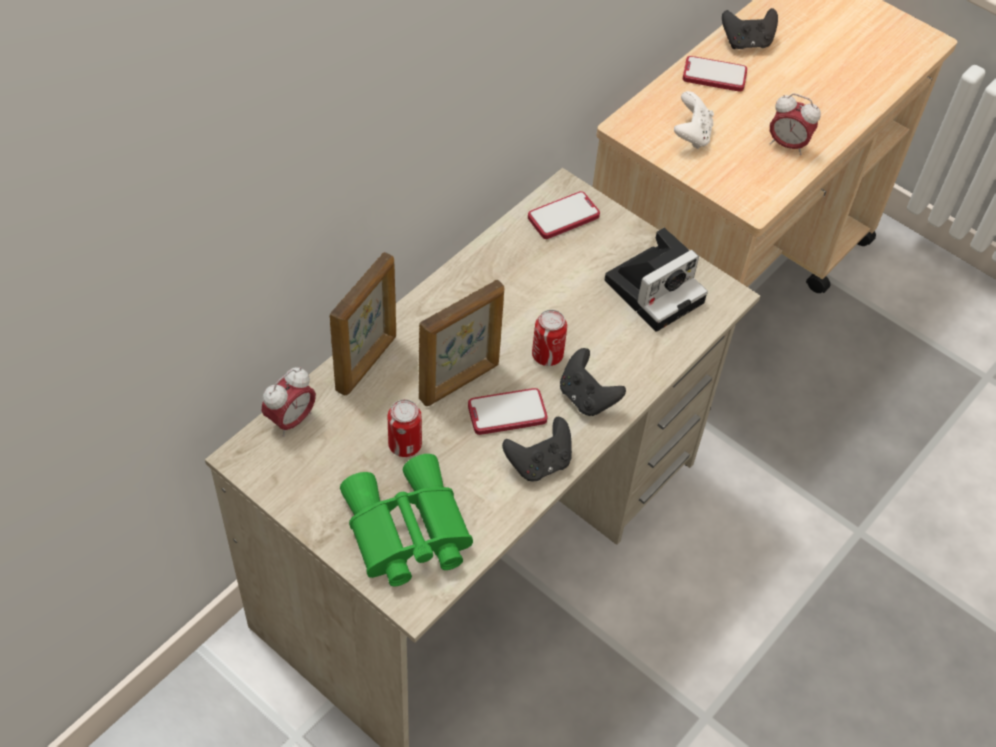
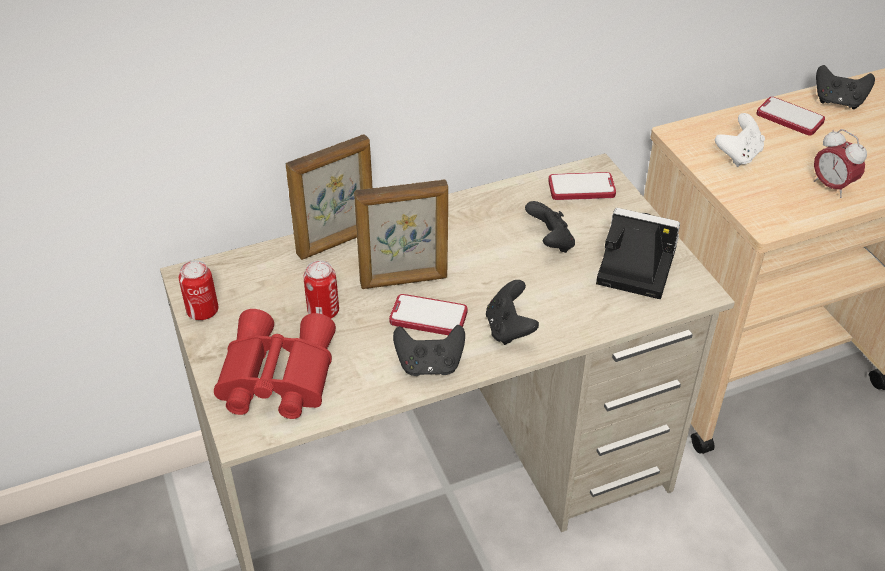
camera: 30 degrees right, 10 degrees down
alarm clock [262,367,316,437] -> none
green binoculars [340,454,473,586] -> red binoculars [214,309,336,419]
can [532,310,567,366] -> can moved to [179,260,218,320]
camera [605,228,708,332] -> camera turned 150 degrees counterclockwise [596,208,680,299]
none -> black game controller [525,201,575,253]

